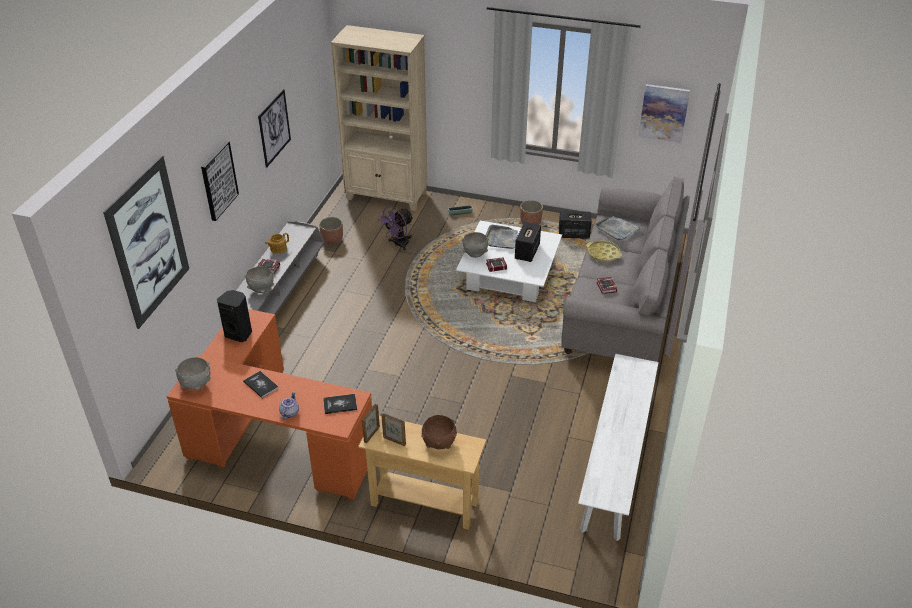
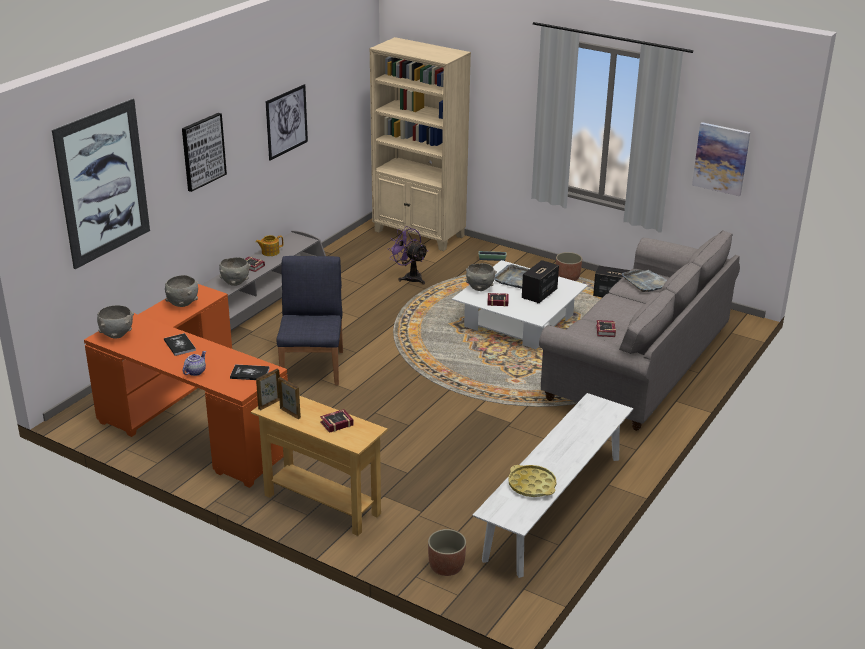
camera: 15 degrees right, 10 degrees down
black speaker [217,290,252,342] -> grey bowl [165,275,198,307]
planter [319,217,343,245] -> planter moved to [428,529,466,576]
purple fan [378,206,414,251] -> purple fan turned 75 degrees clockwise [388,226,428,285]
brown bowl [421,415,457,449] -> book [320,409,354,433]
yellow tray [586,240,622,262] -> yellow tray moved to [508,465,557,497]
none -> blue chair [276,256,343,385]

